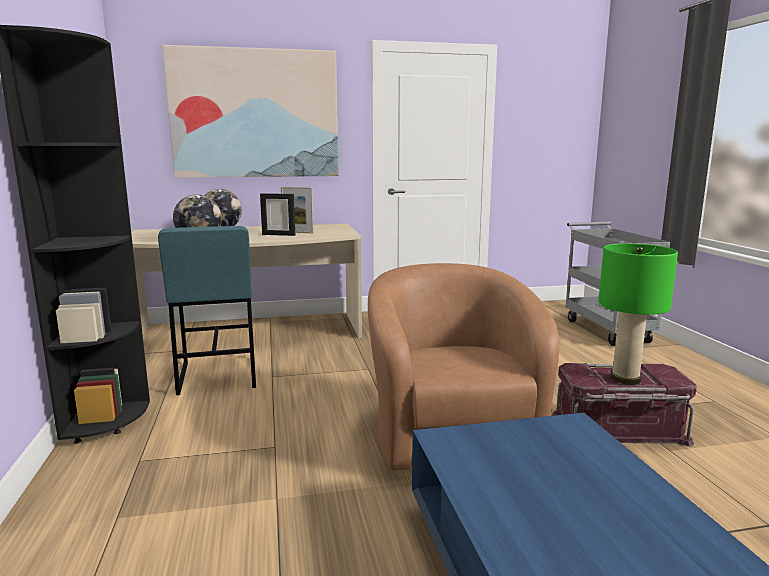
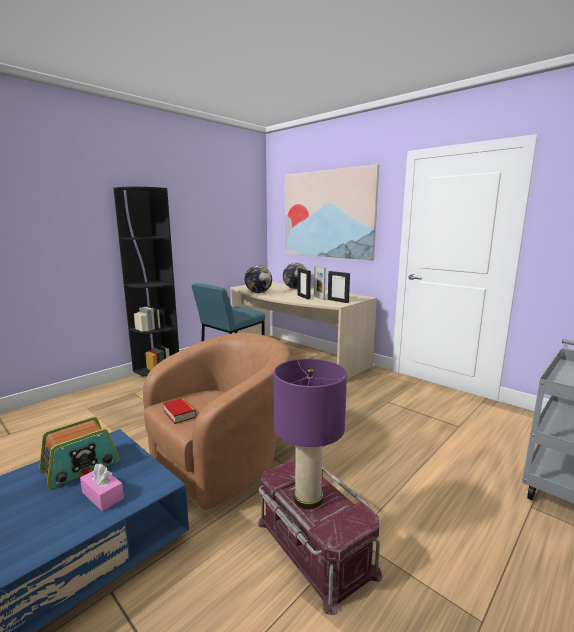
camera: 55 degrees right, 0 degrees up
green table lamp [598,243,678,385] -> purple table lamp [274,358,347,509]
none -> radio [39,417,120,489]
none -> pink tissue box [80,464,124,511]
none -> book [163,398,197,424]
none -> picture frame [328,271,350,303]

